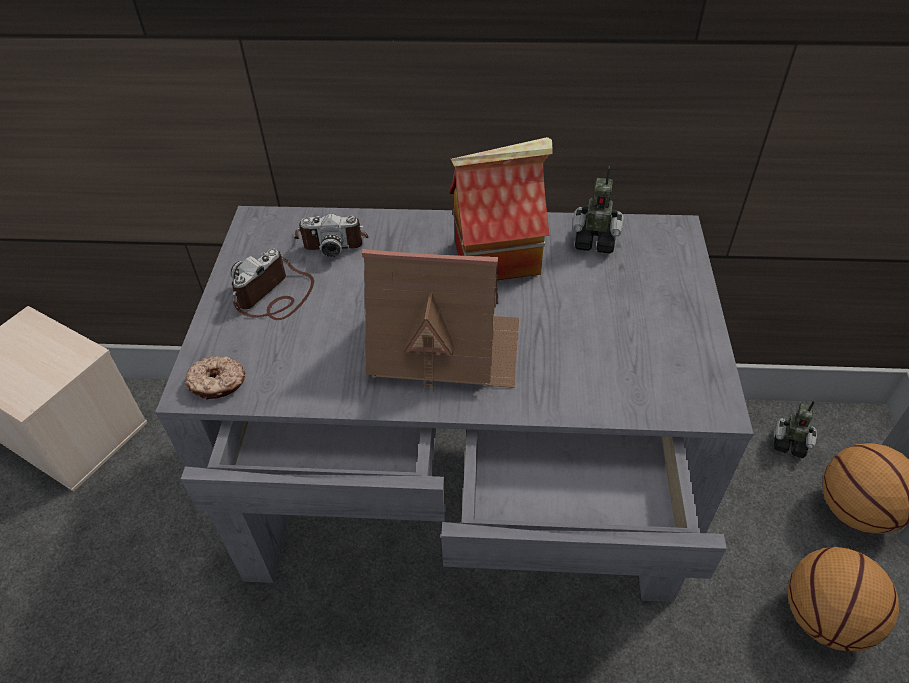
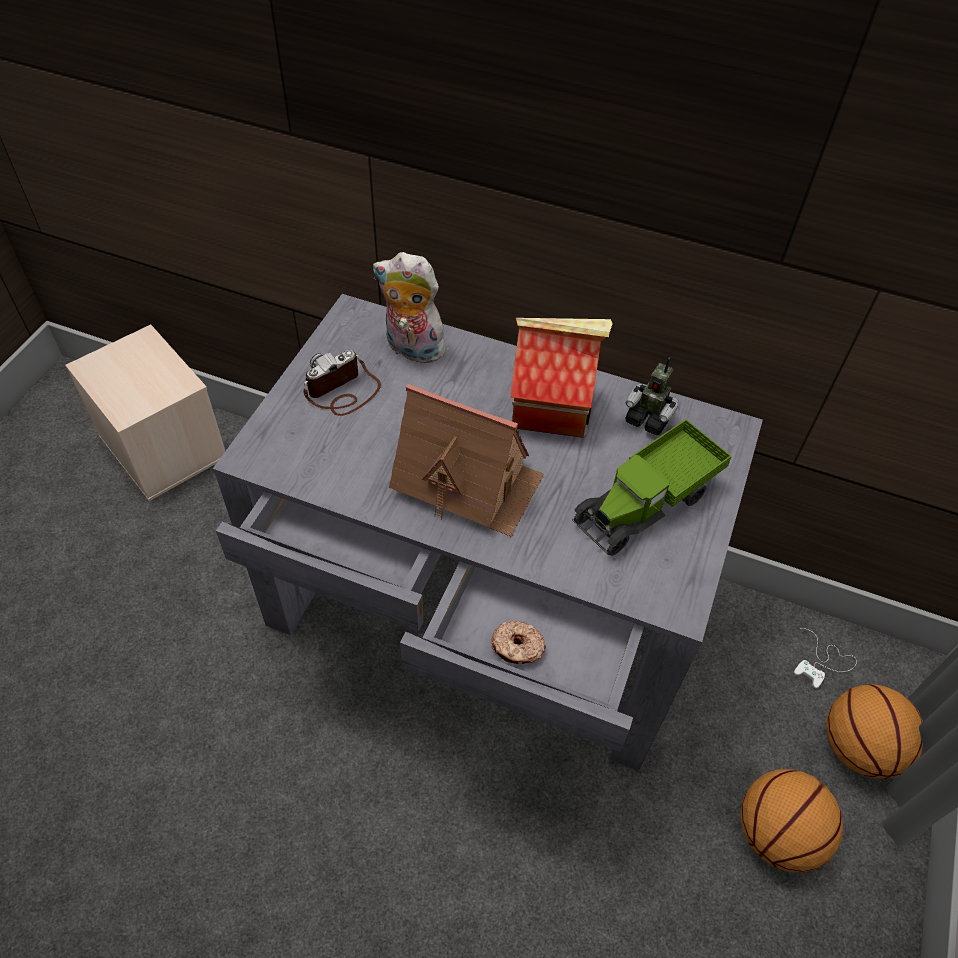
camera: 15 degrees right, 5 degrees up
donut [184,356,245,400] -> donut moved to [491,620,546,664]
camera [294,213,369,257] -> plush toy [373,252,445,363]
toy robot [774,400,817,458] -> white game controller [794,628,857,689]
none -> toy truck [572,419,732,556]

